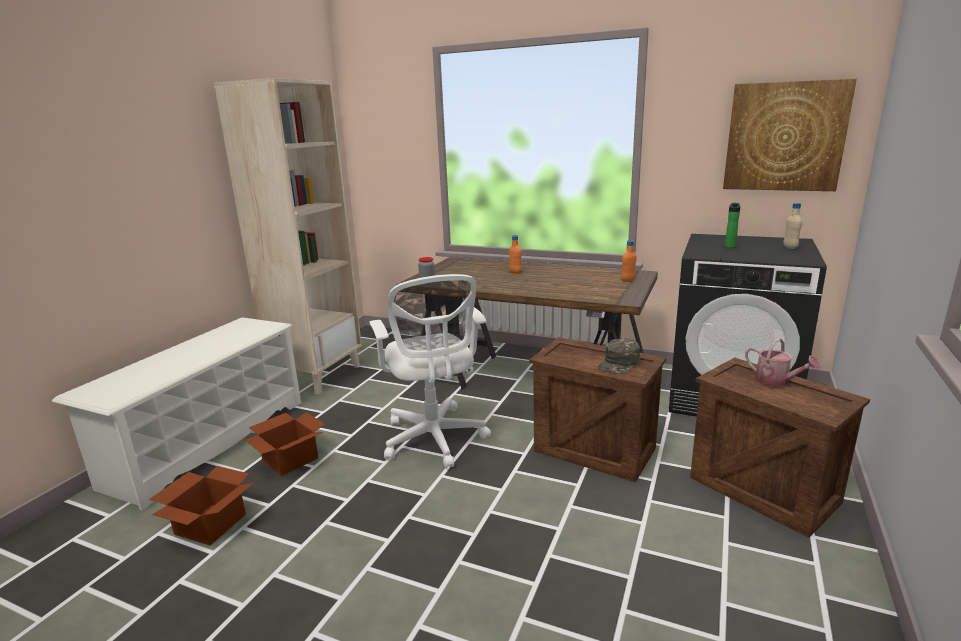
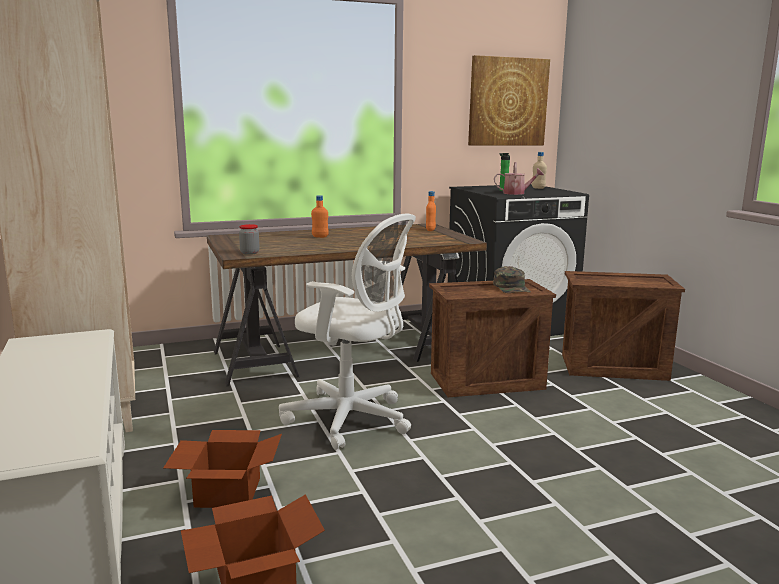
camera: 45 degrees left, 5 degrees down
watering can [745,338,820,387] -> watering can moved to [494,162,544,195]

